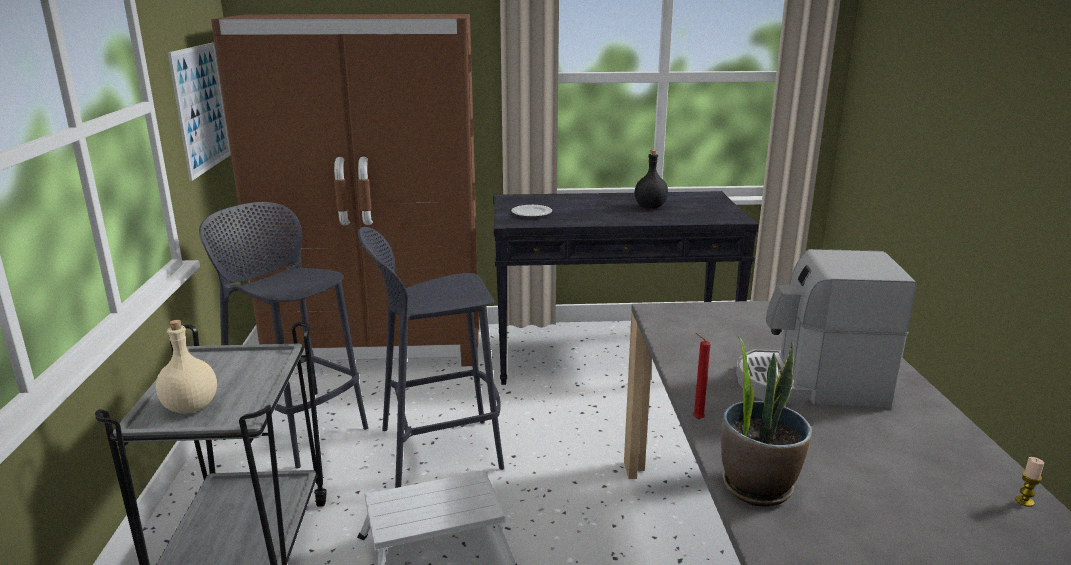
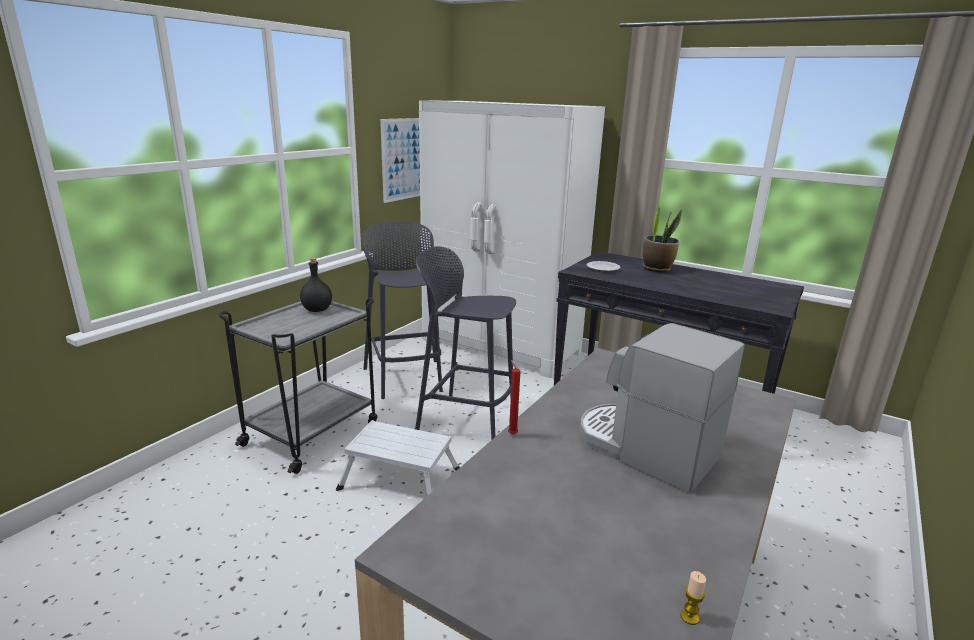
camera: 35 degrees right, 0 degrees up
beige bottle [156,320,217,414] -> none
brown cabinet [211,14,479,367] -> white cabinet [419,100,605,378]
black bottle [634,150,668,209] -> black bottle moved to [300,258,332,312]
potted plant [721,335,812,507] -> potted plant moved to [643,203,682,272]

